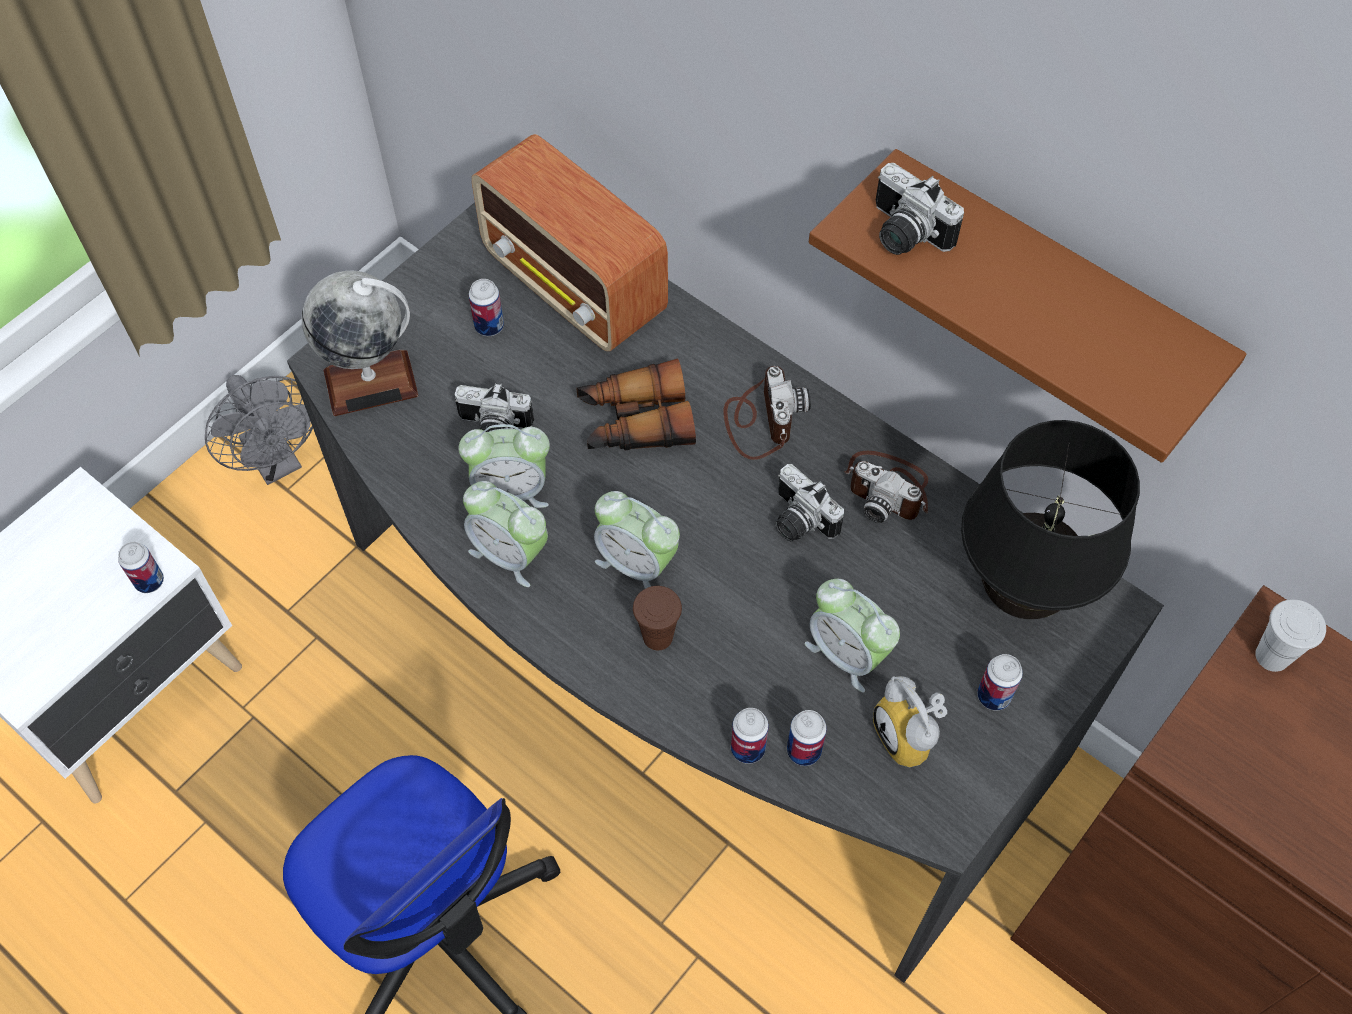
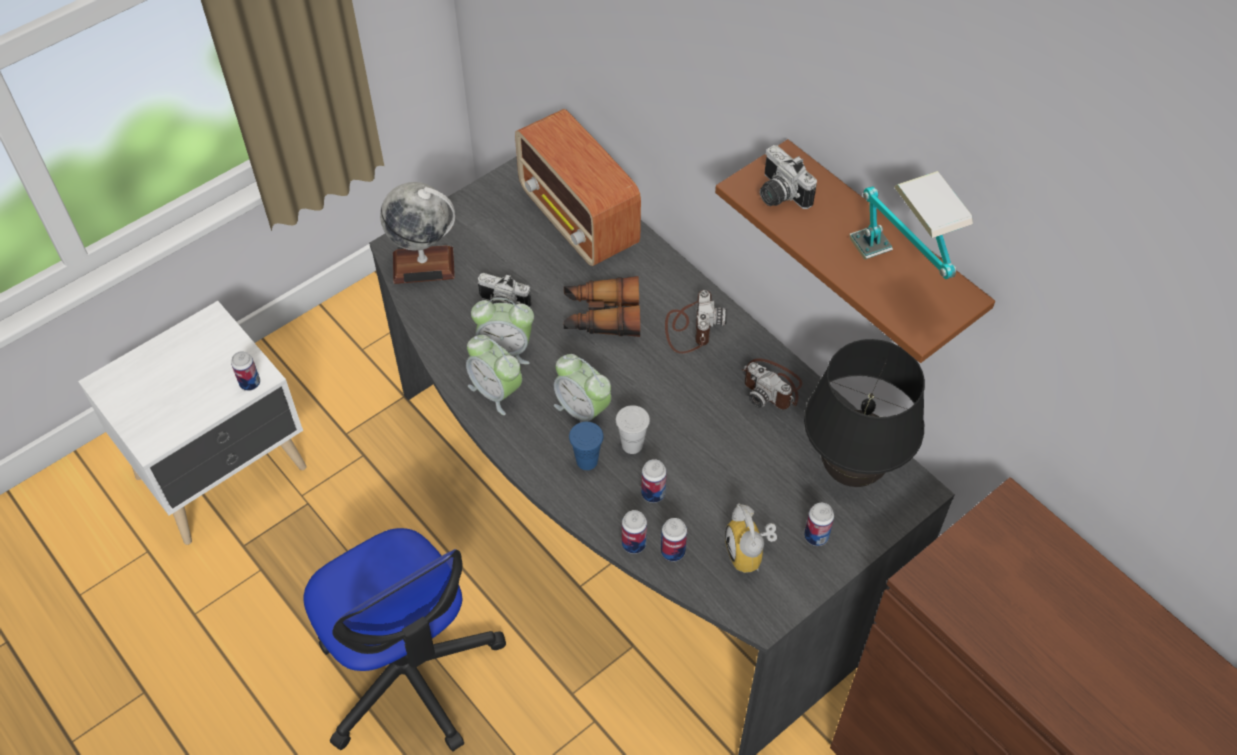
camera: 10 degrees right, 5 degrees down
grey fan [205,375,313,485] -> none
can [469,279,504,336] -> can moved to [641,459,667,503]
brown cup [633,586,682,650] -> blue cup [569,422,604,470]
camera [775,464,844,541] -> none
alarm clock [805,579,900,692] -> none
white cup [1255,599,1326,672] -> white cup moved to [616,405,650,454]
none -> table lamp [850,171,973,279]

